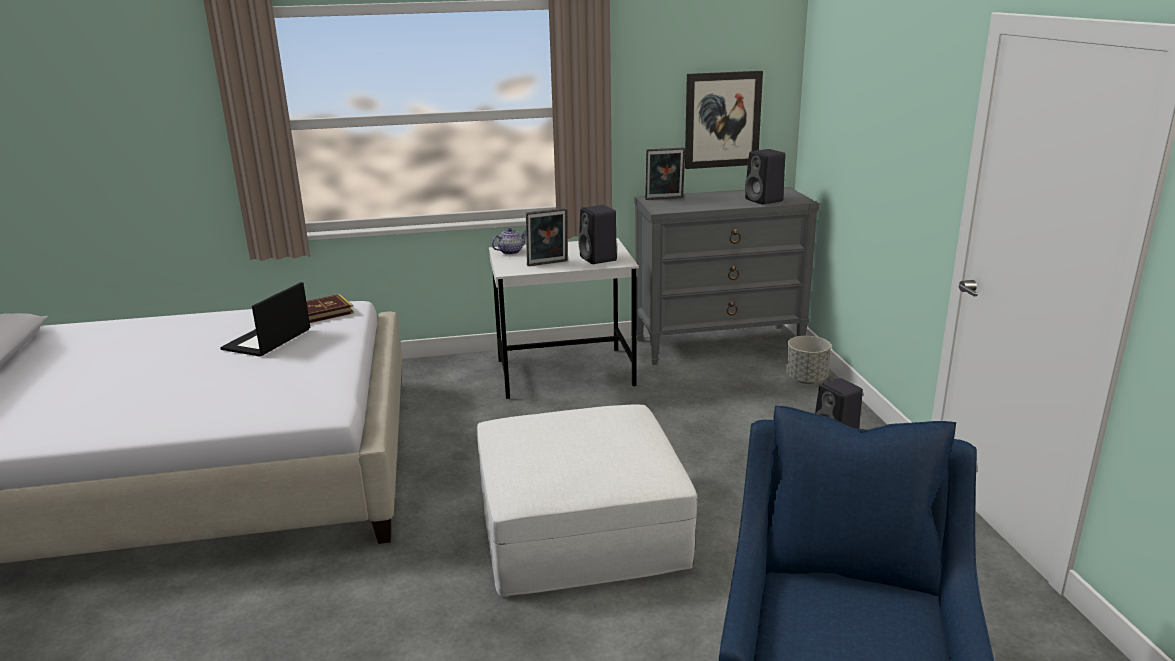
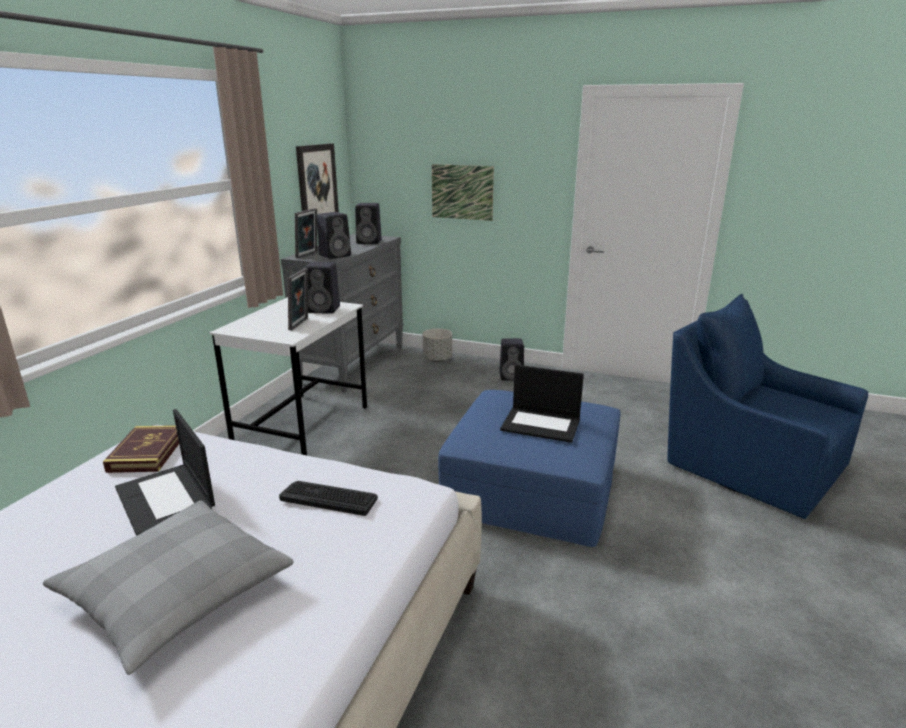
camera: 60 degrees left, 0 degrees up
white ottoman [477,405,697,596] -> blue ottoman [438,390,620,547]
teapot [492,228,526,255] -> none
none -> grey pillow [43,500,294,675]
none -> keyboard [279,481,378,516]
none -> black speaker [317,212,351,259]
none -> picture [432,164,494,221]
none -> laptop [500,365,584,443]

